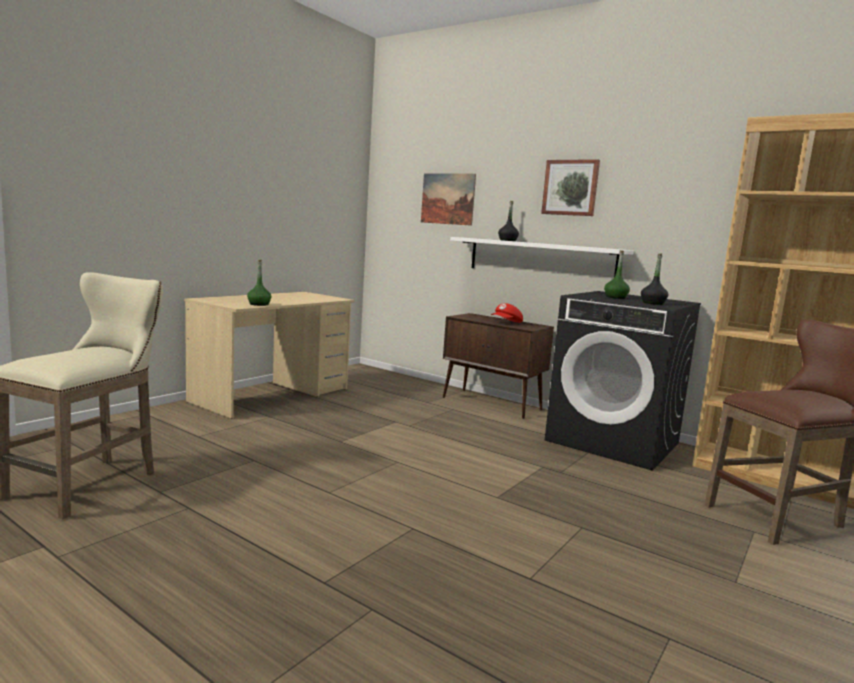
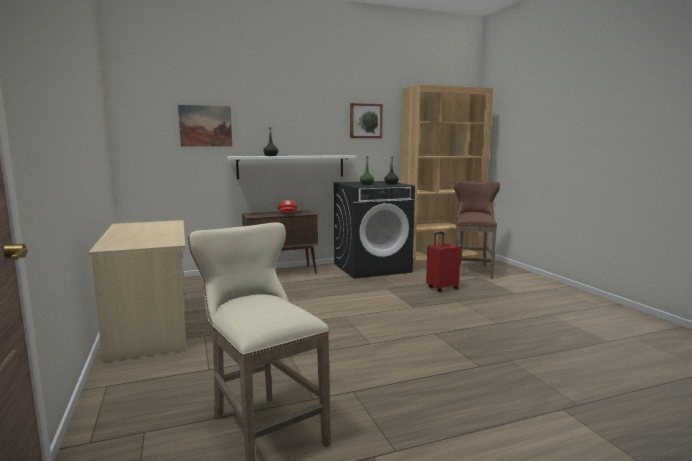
camera: 55 degrees left, 0 degrees up
green bottle [247,260,272,306] -> none
picture [541,159,600,216] -> picture moved to [350,103,383,138]
none -> red suitcase [426,232,461,292]

